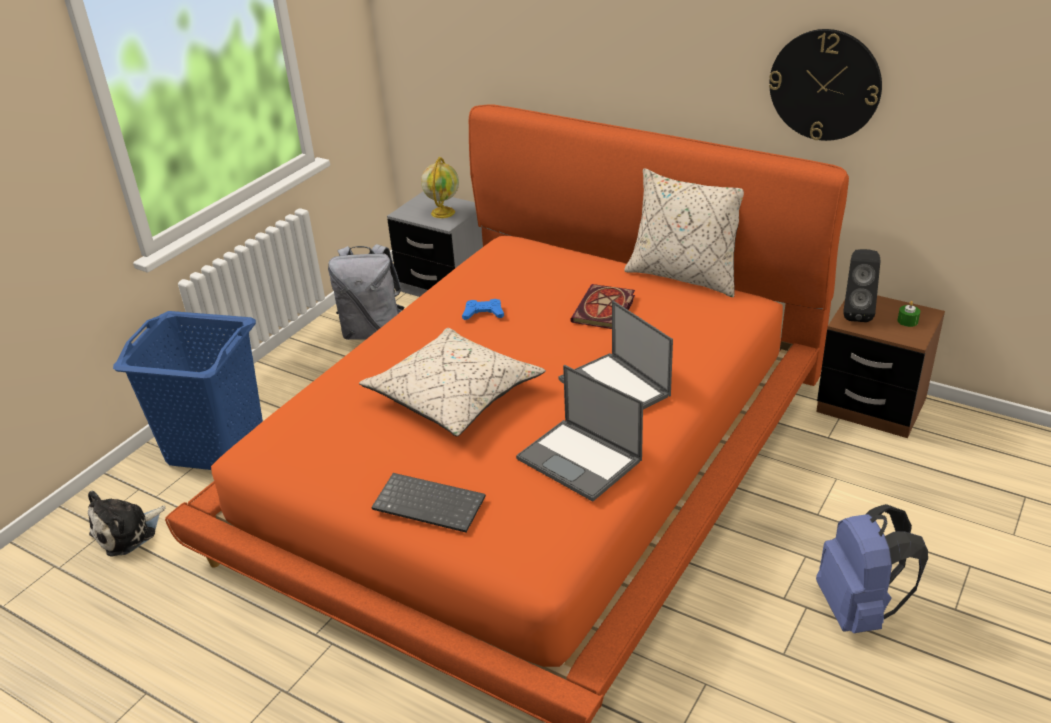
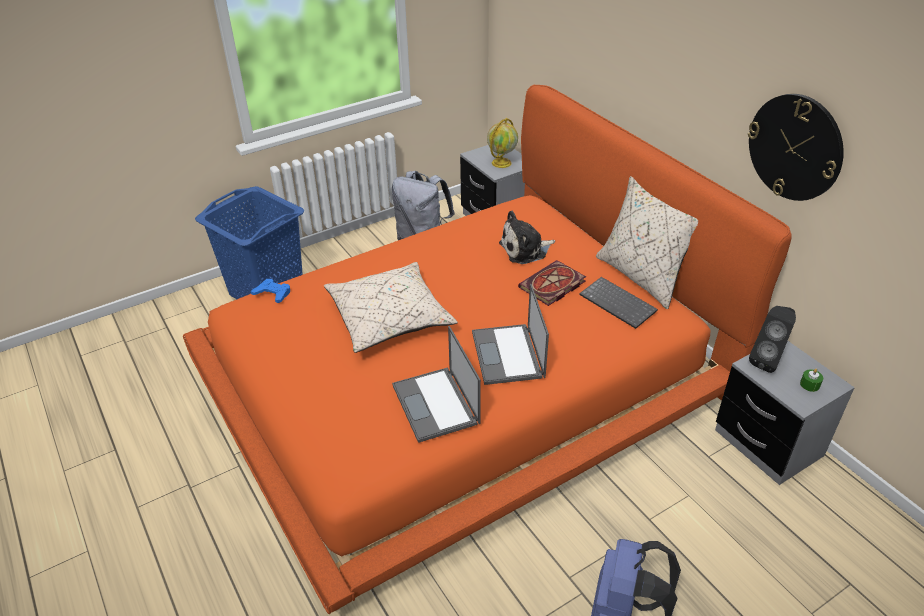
camera: 25 degrees right, 5 degrees up
plush toy [88,490,165,557] -> plush toy moved to [499,211,555,264]
keyboard [371,473,486,533] -> keyboard moved to [580,277,658,329]
blue game controller [462,299,504,320] -> blue game controller moved to [251,279,290,303]
brown nightstand [816,295,945,438] -> grey nightstand [715,341,855,485]

